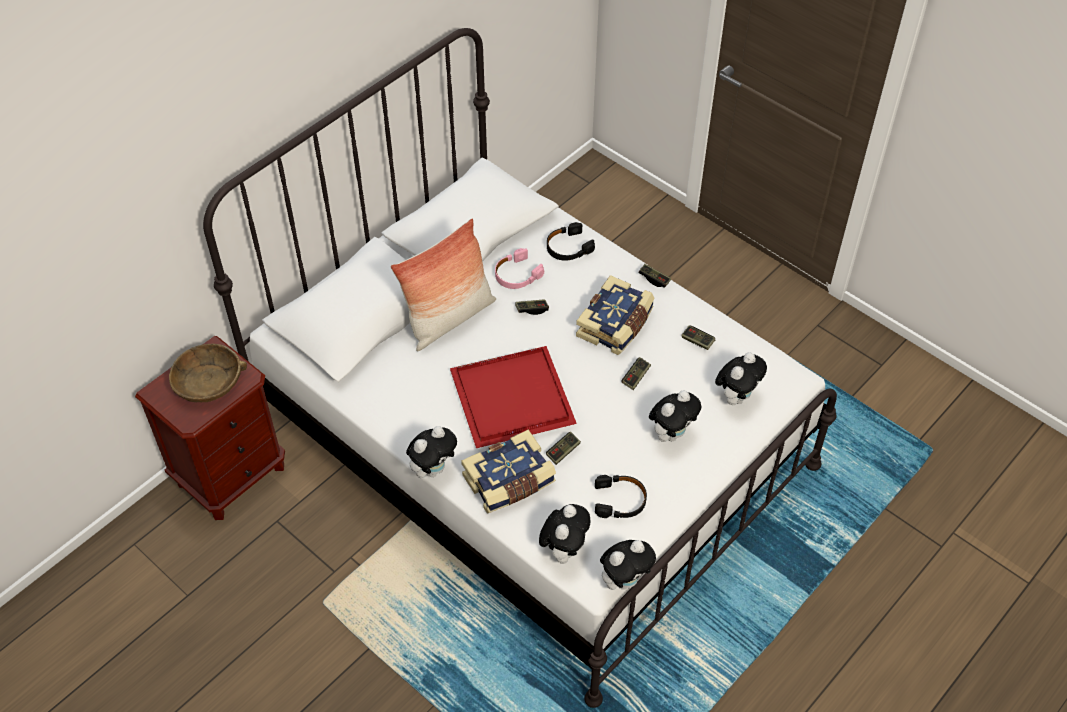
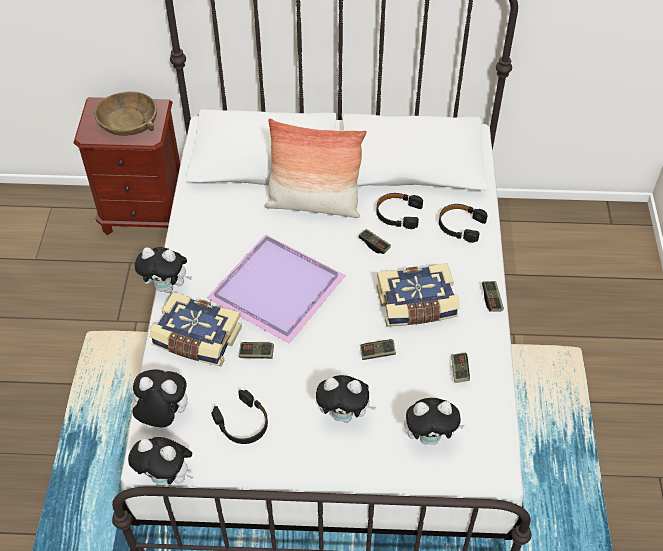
camera: 50 degrees right, 0 degrees up
red tray [450,346,577,448] -> purple tray [207,234,346,344]
pink headphones [495,248,544,289] -> black headphones [376,193,423,229]
plush toy [539,504,590,564] -> plush toy turned 150 degrees counterclockwise [129,369,188,428]

